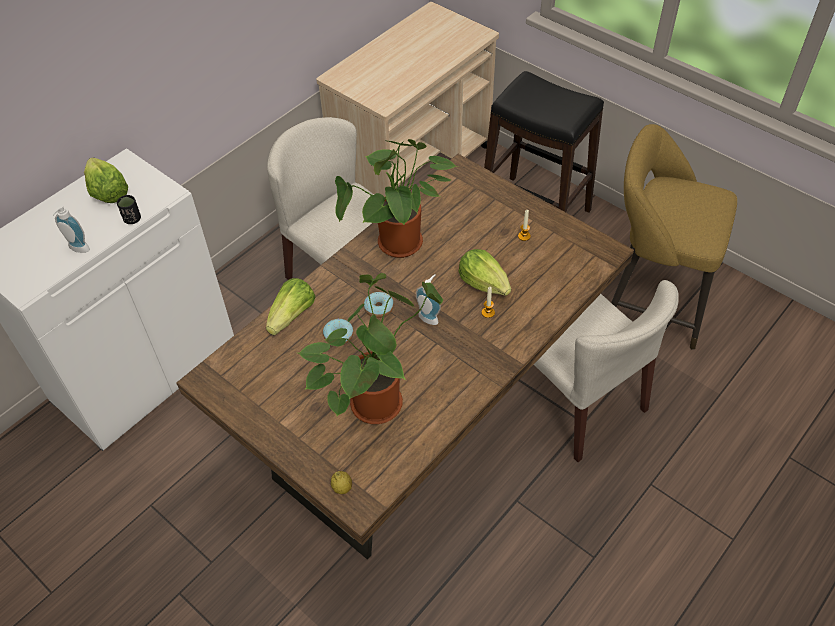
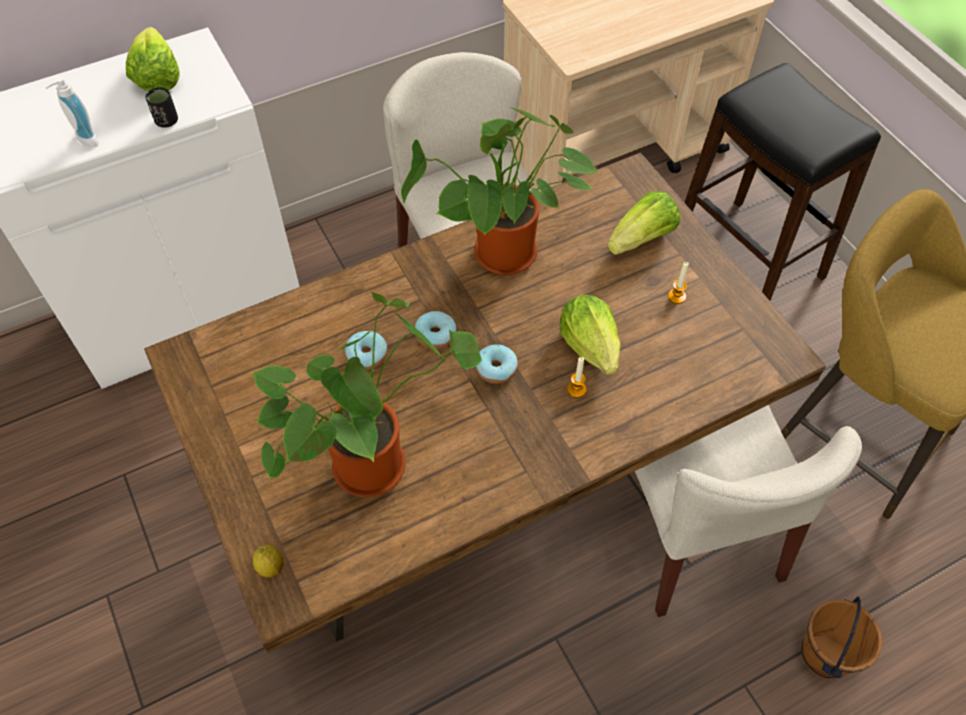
camera: 20 degrees right, 5 degrees up
lettuce [266,278,315,335] -> lettuce moved to [608,191,680,255]
soap dispenser [416,274,441,325] -> donut [475,344,518,384]
none -> brown bucket [801,596,882,678]

